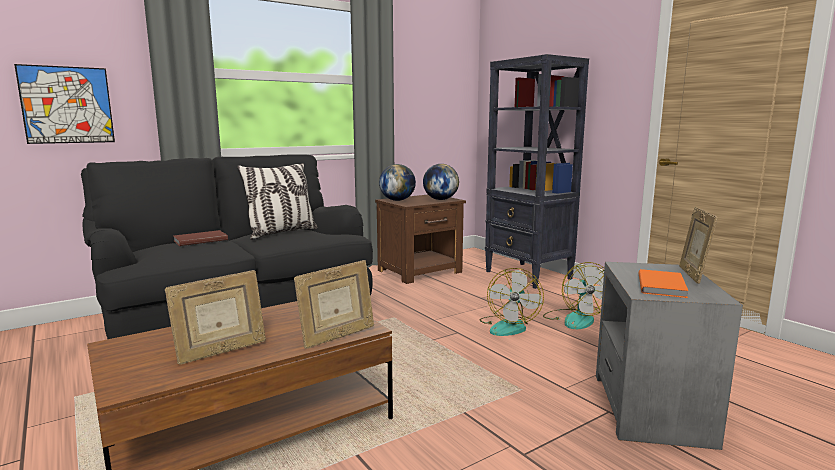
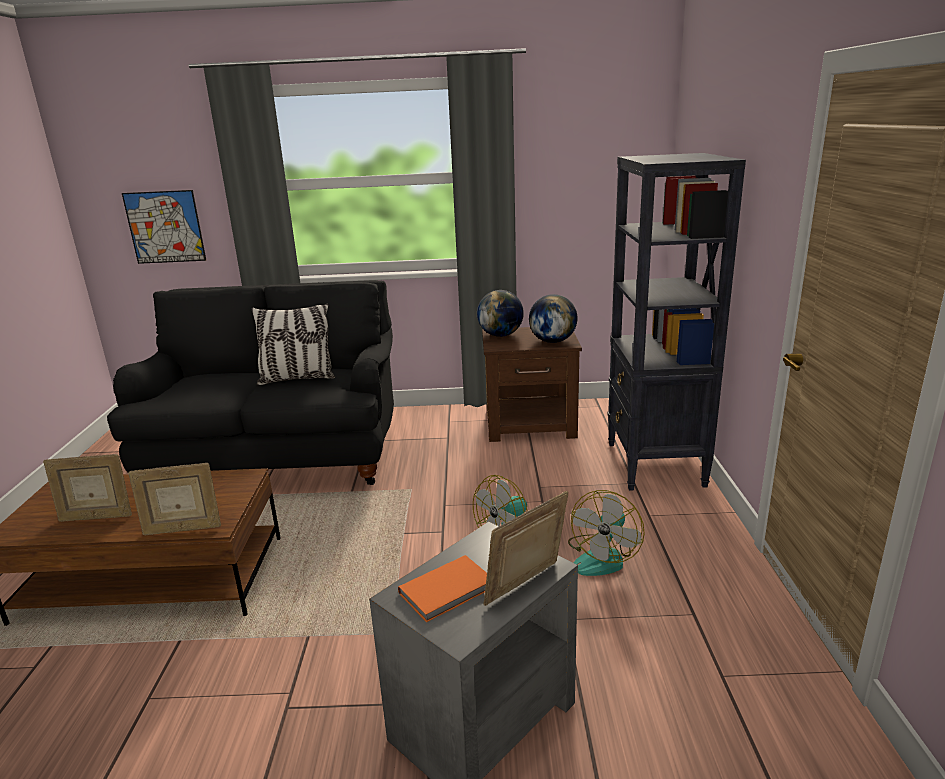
camera: 35 degrees right, 10 degrees up
brown book [174,230,228,246] -> none

